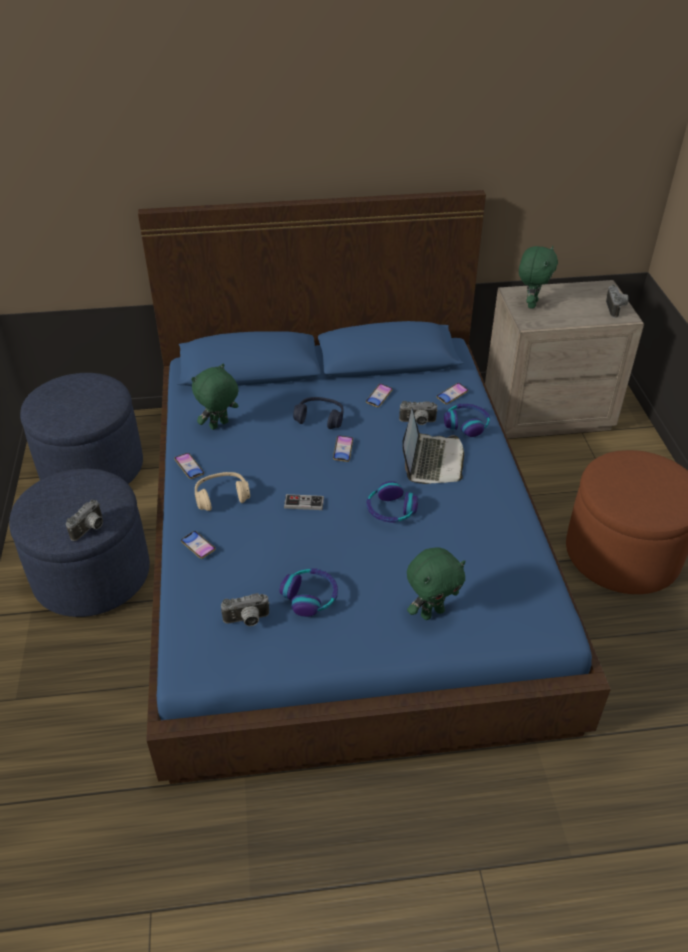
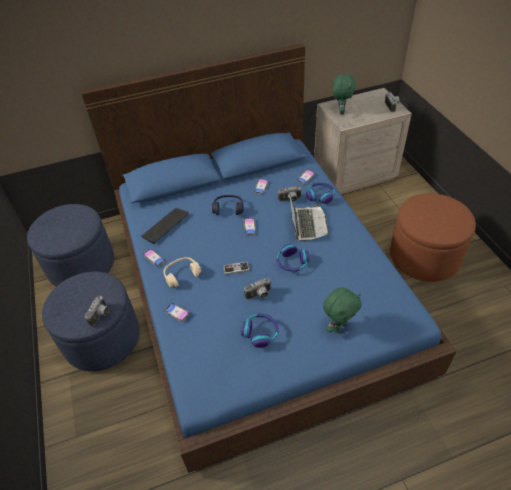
camera: 10 degrees left, 5 degrees up
green plush toy [191,364,239,430] -> keyboard [141,208,189,244]
camera [221,593,270,626] -> camera moved to [244,278,271,300]

